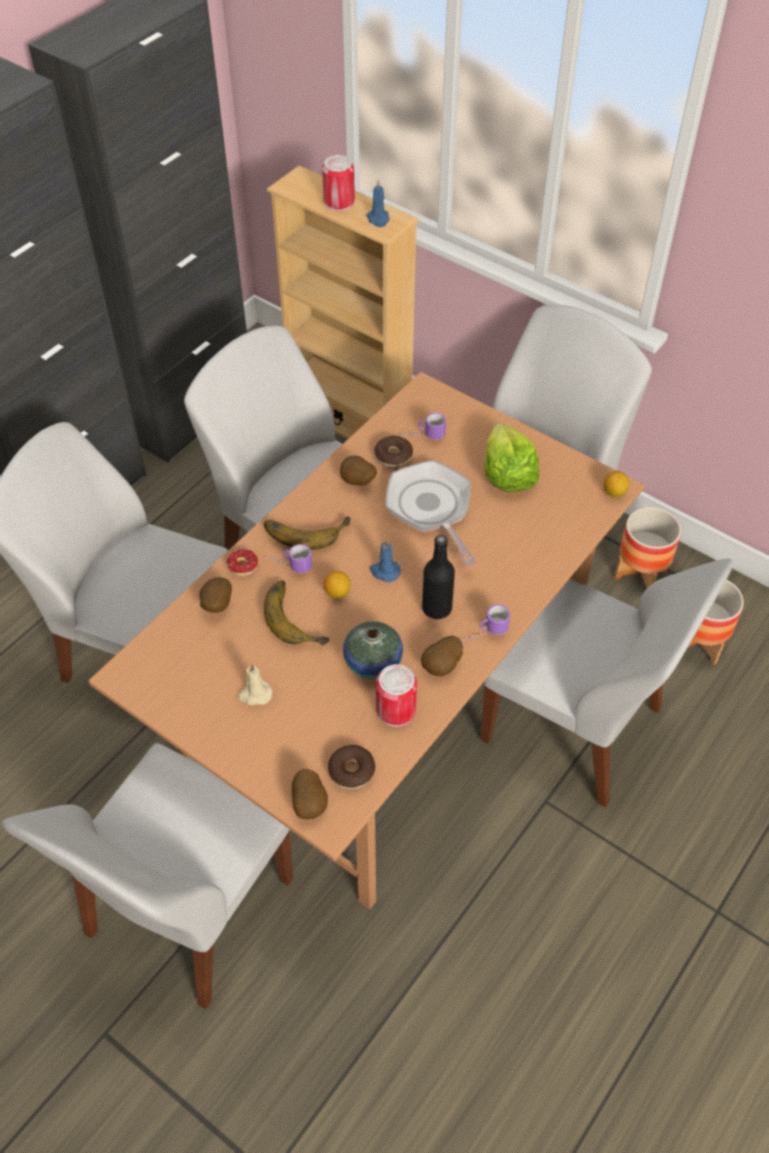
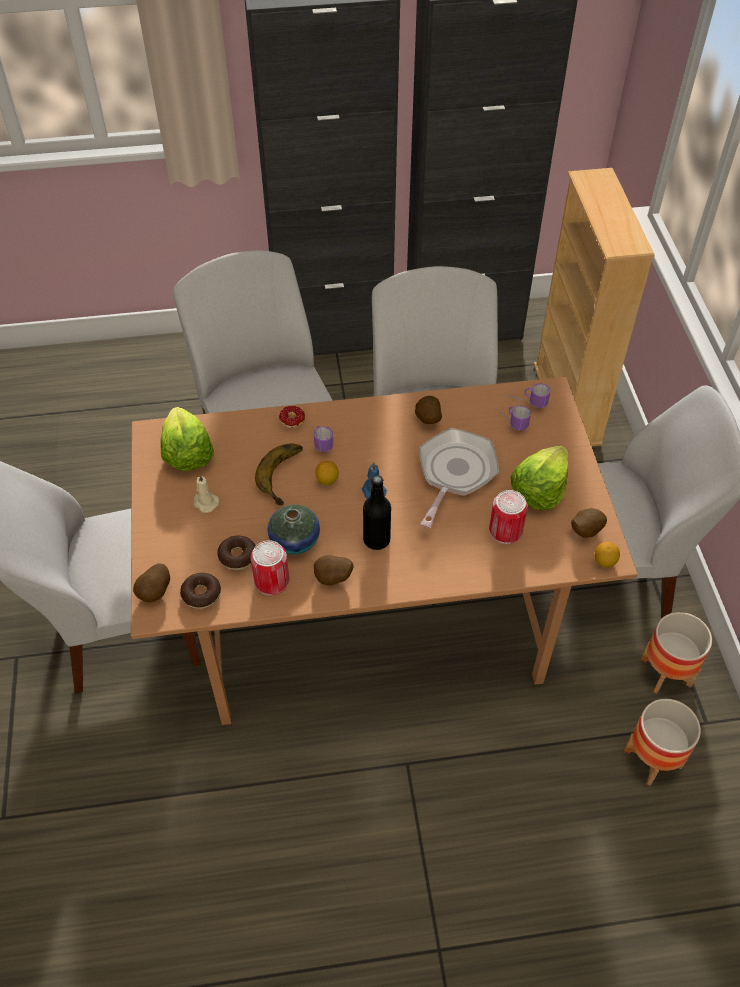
camera: 45 degrees right, 0 degrees up
potato [199,577,232,613] -> potato moved to [571,508,607,538]
banana [264,516,351,550] -> none
can [322,155,355,211] -> can moved to [489,490,528,544]
blue candle [366,180,389,227] -> none
donut [374,436,413,467] -> donut moved to [217,536,256,570]
mug [461,604,510,642] -> mug moved to [508,383,550,408]
white chair [481,558,733,807] -> none
none -> lettuce [161,407,214,471]

